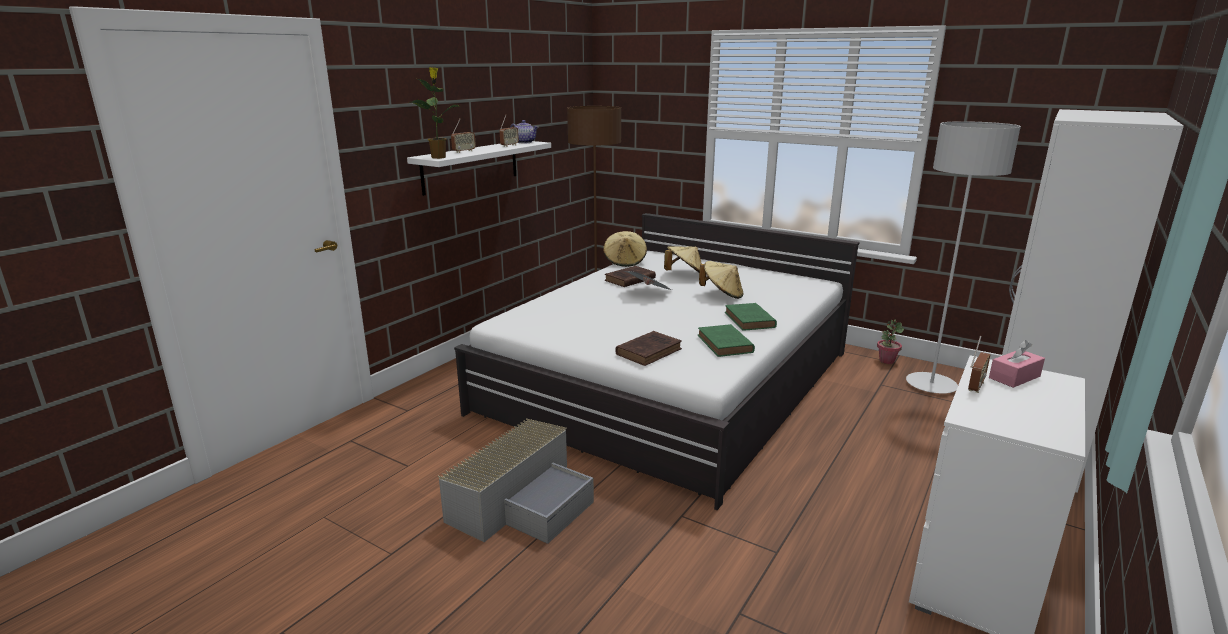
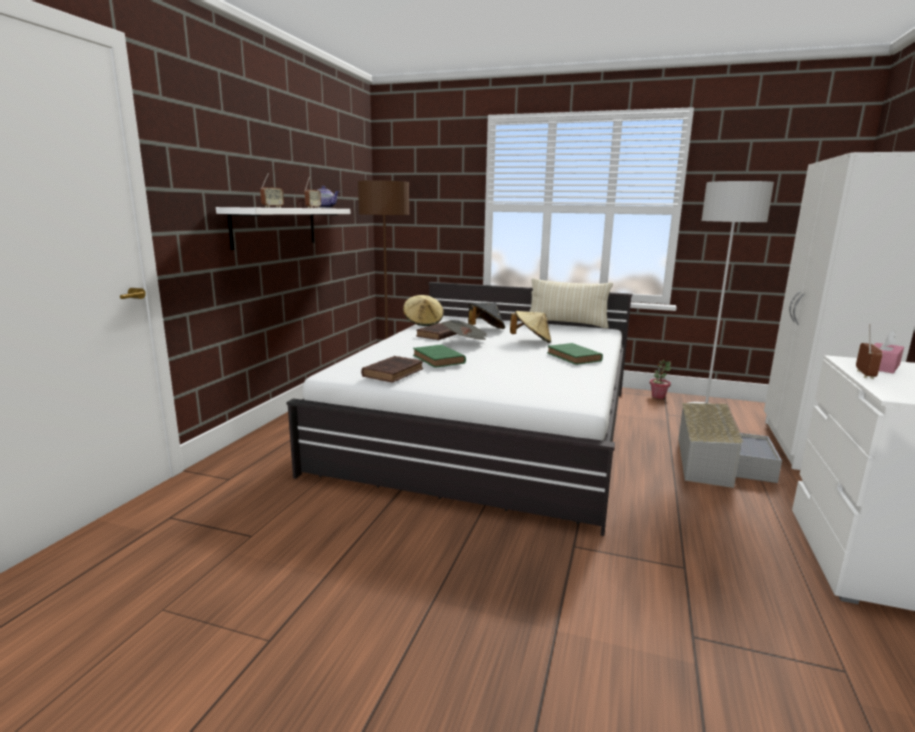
camera: 15 degrees left, 5 degrees down
potted plant [409,67,459,159] -> none
grey storage box [438,419,594,544] -> grey storage box moved to [678,403,782,488]
brown book [615,331,682,366] -> brown book moved to [361,356,424,383]
beige hat [664,246,702,272] -> black hat [468,303,505,329]
green book [698,324,755,357] -> green book moved to [413,345,466,368]
none -> beige pillow [529,278,613,328]

